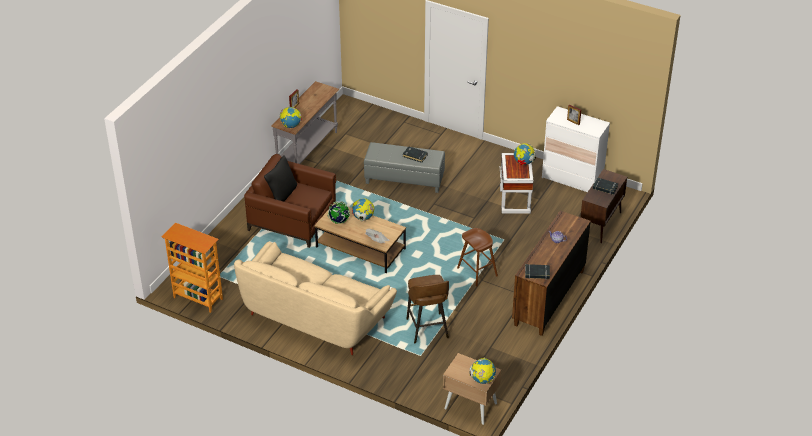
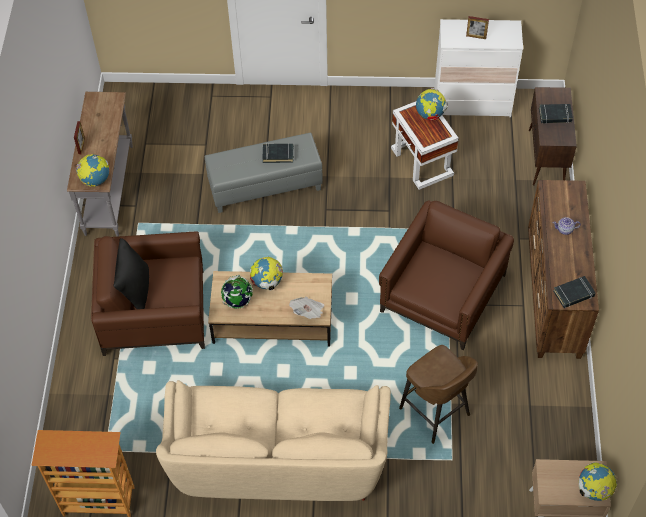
camera: 25 degrees left, 15 degrees up
brown stool [457,228,498,286] -> brown armchair [379,201,514,350]

